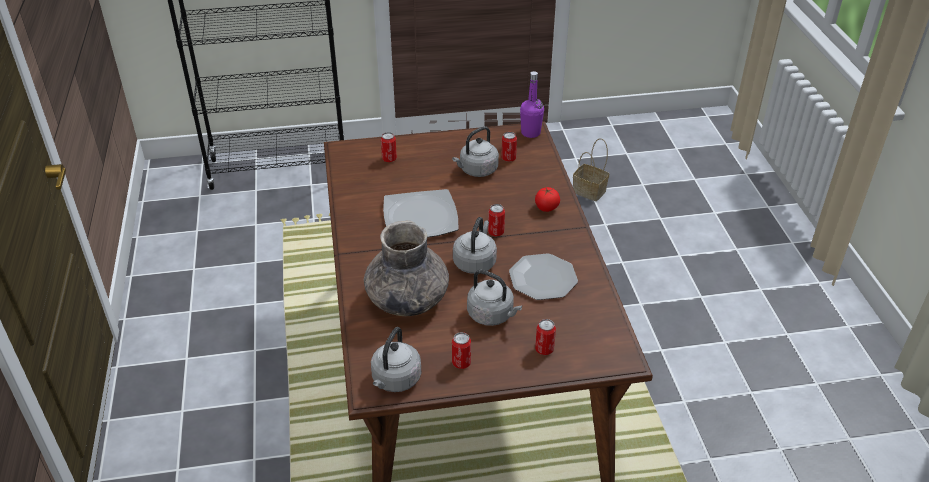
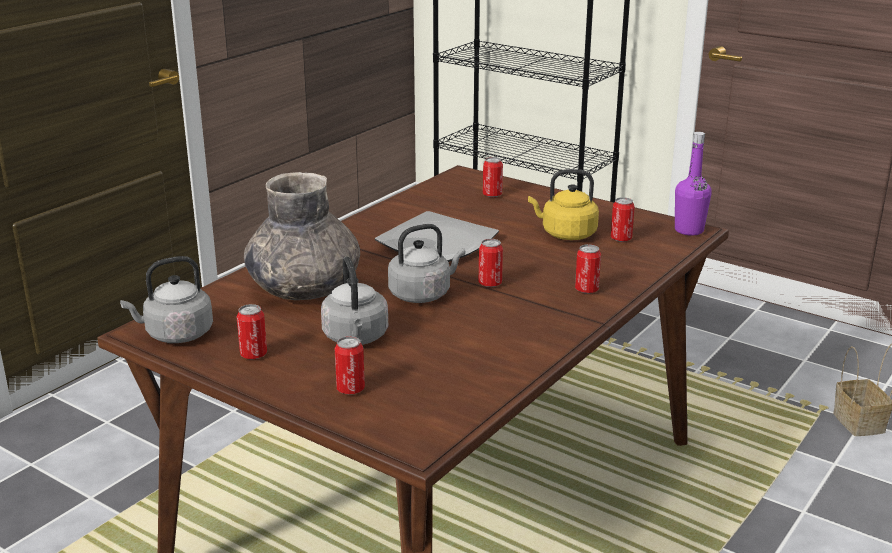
camera: 45 degrees right, 15 degrees down
grey kettle [452,126,499,177] -> yellow kettle [528,169,599,240]
plate [509,253,578,300] -> none
tomato [535,187,560,212] -> can [575,244,601,294]

